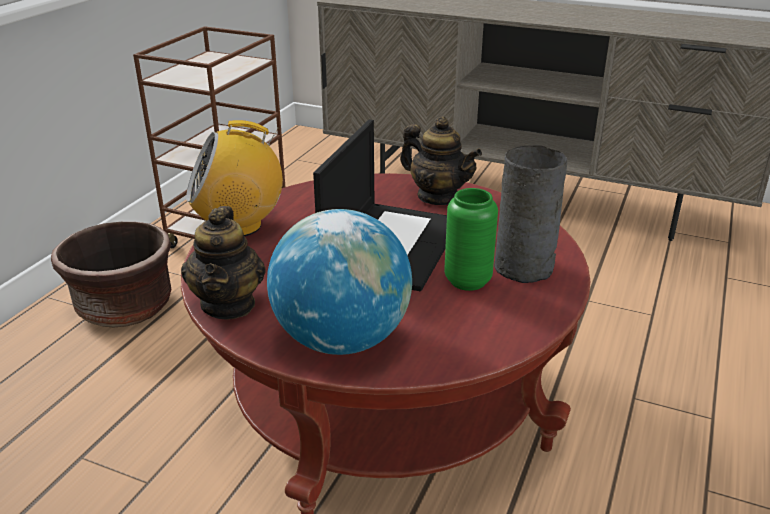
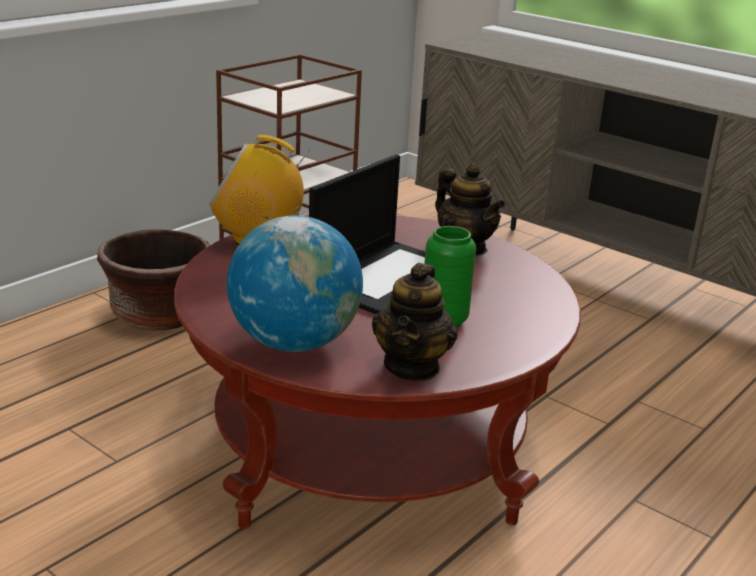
camera: 15 degrees right, 5 degrees down
teapot [181,206,266,320] -> teapot moved to [372,263,458,381]
grey vase [494,145,567,283] -> none

